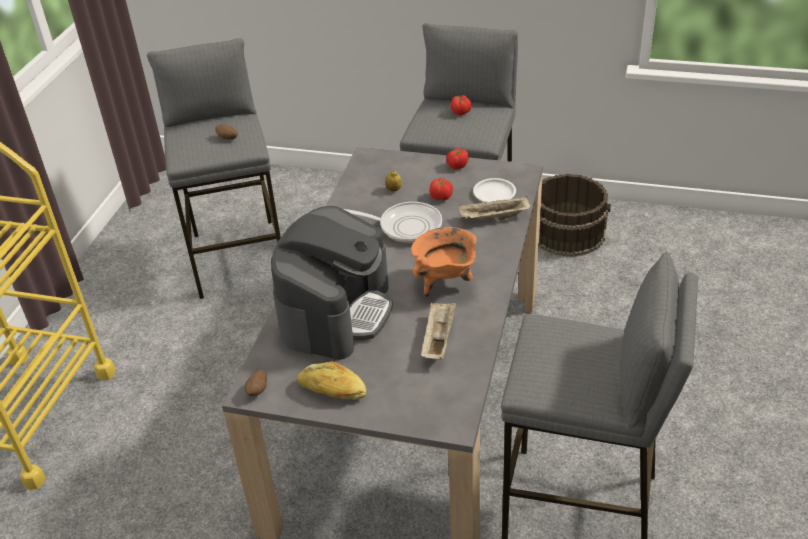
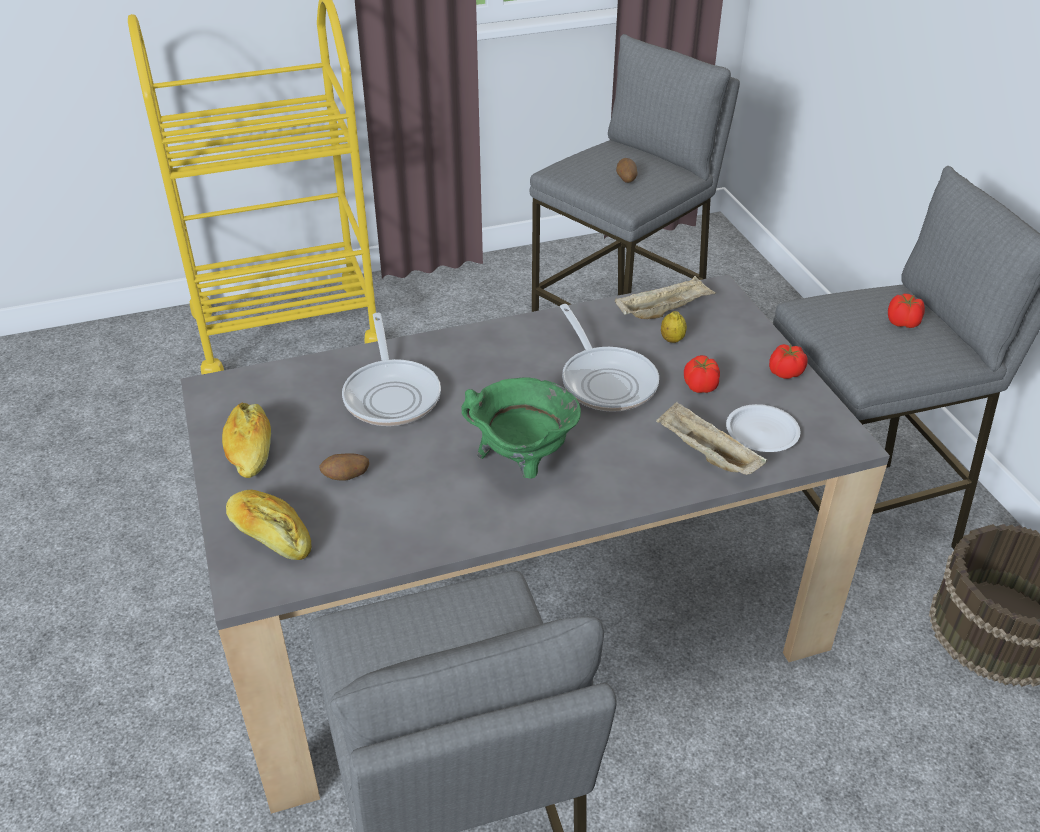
camera: 55 degrees right, 0 degrees up
potato [245,370,267,396] -> potato moved to [319,453,369,481]
coffee machine [271,206,393,360] -> frying pan [342,313,441,426]
orange cooking pot [411,227,476,297] -> green cooking pot [461,378,581,479]
beige tray [421,302,457,360] -> beige tray moved to [615,276,716,319]
none -> bread [226,490,311,560]

